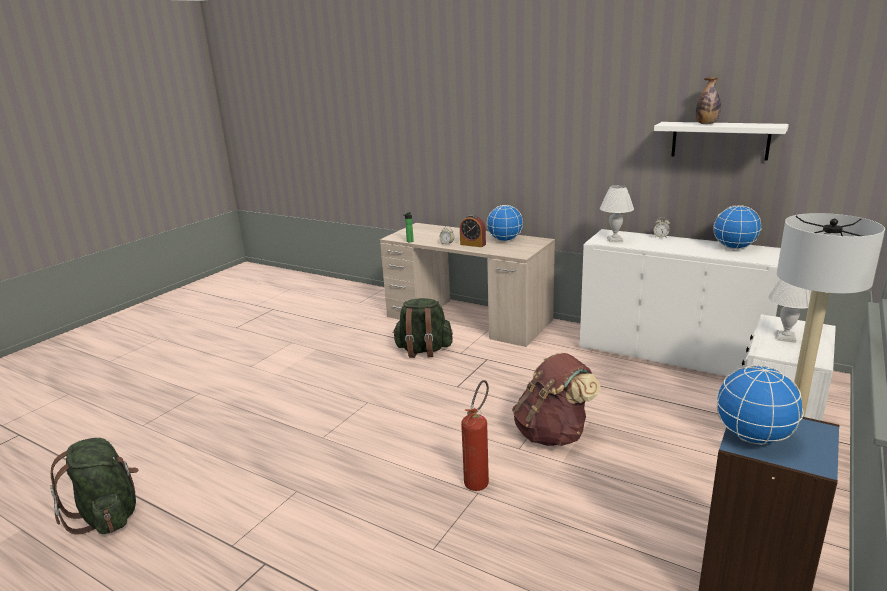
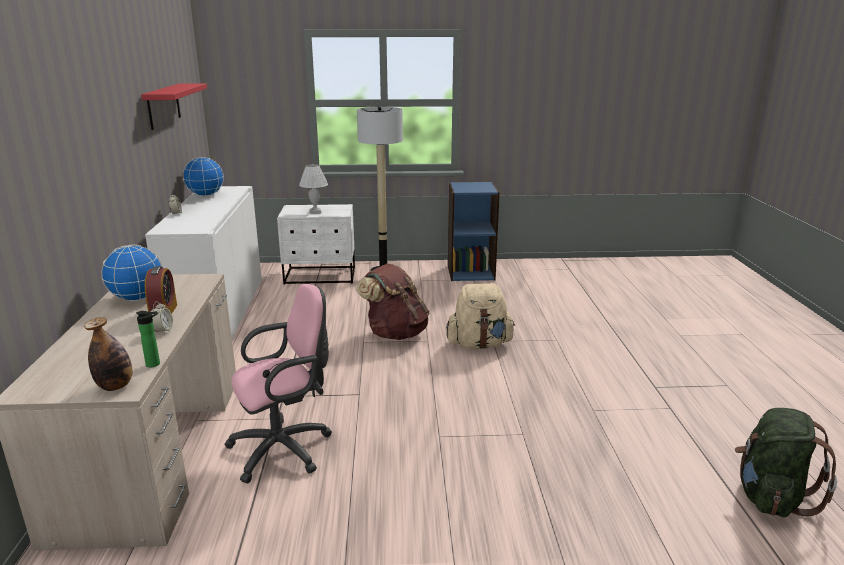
camera: 125 degrees left, 0 degrees up
green backpack [392,298,453,358] -> pink office chair [224,284,332,483]
fire extinguisher [461,380,489,491] -> beige backpack [446,283,515,349]
white table lamp [600,185,634,242] -> none
white shelf [654,122,789,161] -> red shelf [141,83,207,130]
bottle [696,77,721,124] -> bottle moved to [84,317,133,391]
globe [716,365,804,445] -> none

